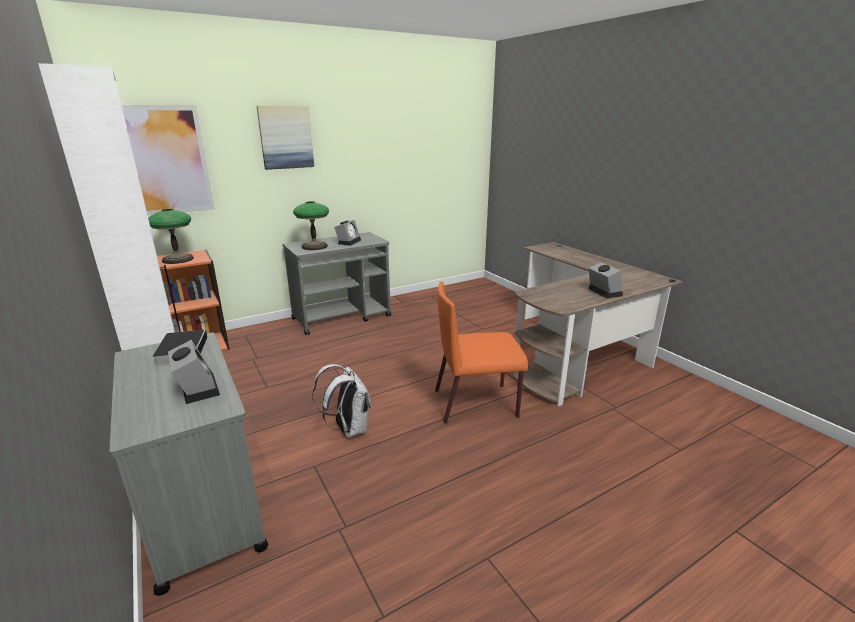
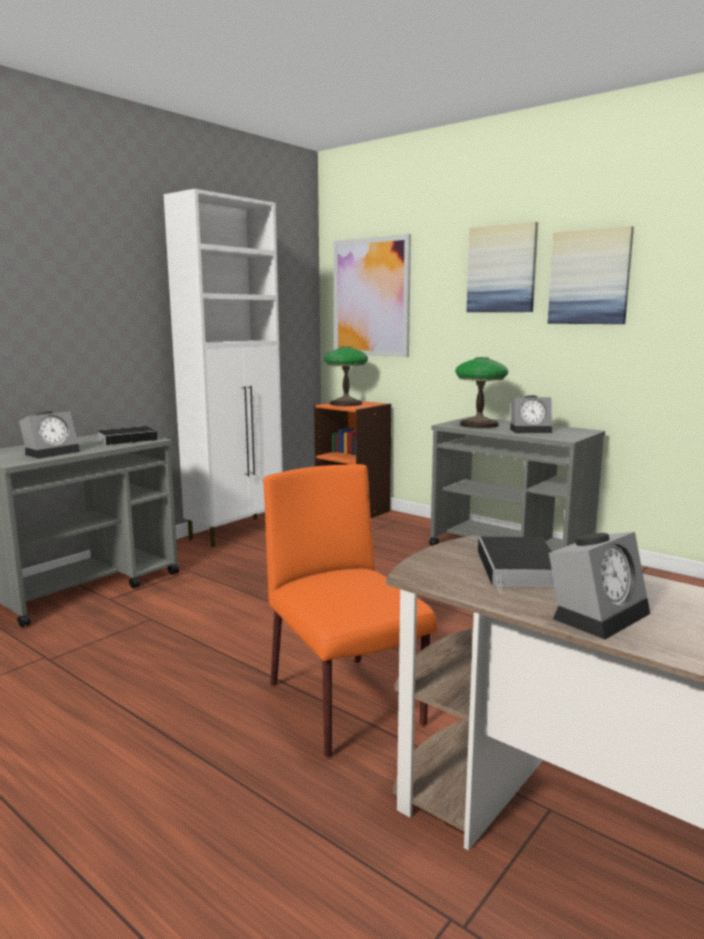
camera: 70 degrees right, 10 degrees down
white backpack [312,364,371,438] -> none
none -> book [478,537,555,594]
none -> picture [548,226,634,324]

